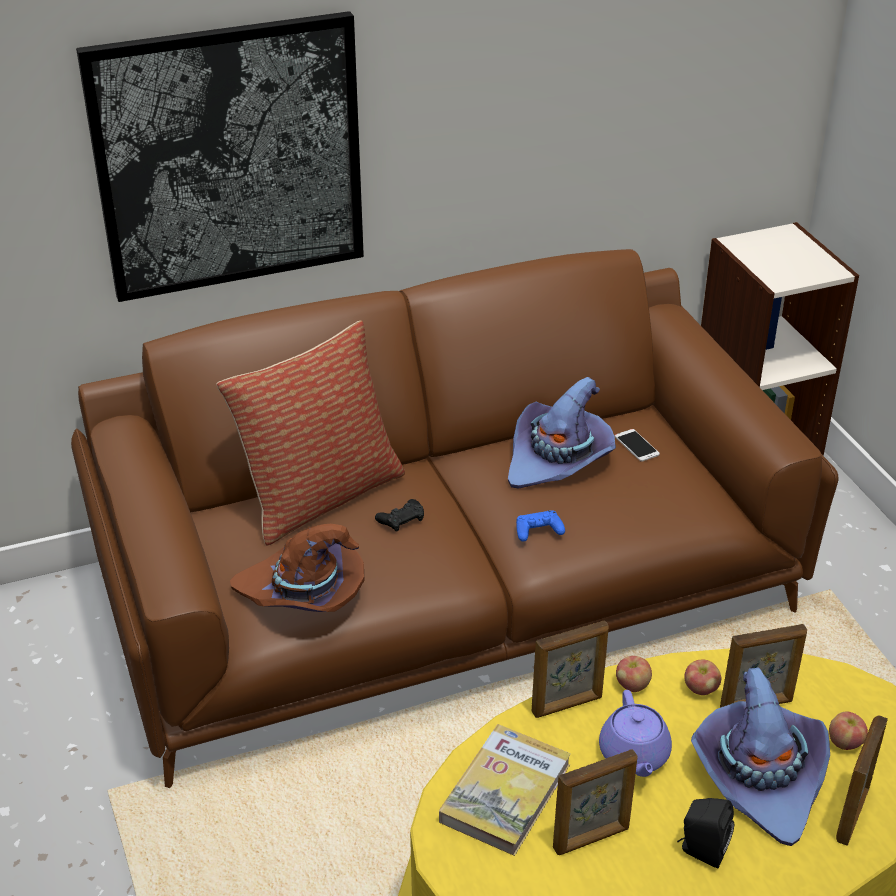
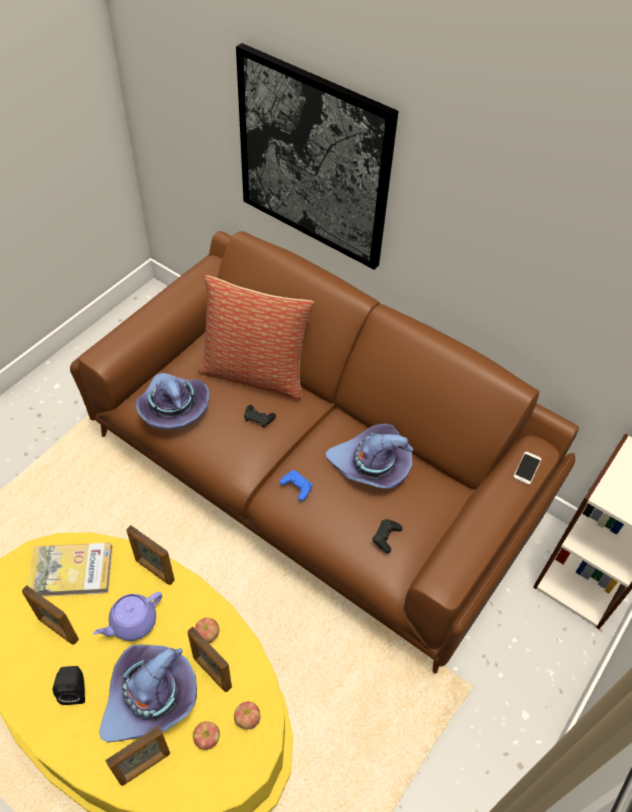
camera: 55 degrees right, 15 degrees up
brown hat [230,524,364,612] -> purple hat [136,373,209,430]
phone [615,429,660,462] -> phone moved to [513,451,542,485]
apple [616,656,652,692] -> apple moved to [234,702,260,730]
picture frame [836,715,888,846] -> picture frame turned 150 degrees clockwise [105,726,170,786]
none -> black game controller [372,519,403,553]

